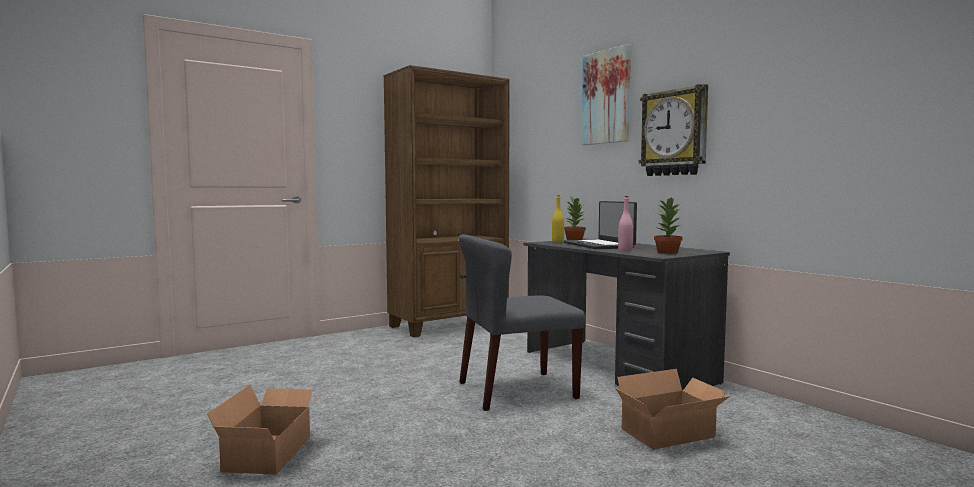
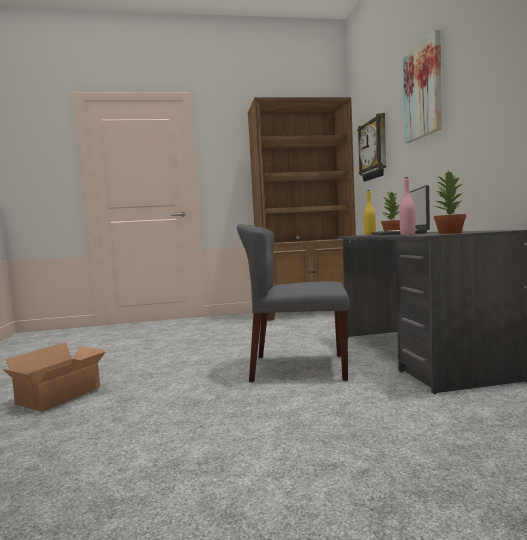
camera: 25 degrees right, 0 degrees up
cardboard box [615,369,730,450] -> none
wall clock [639,84,708,176] -> wall clock moved to [357,113,386,181]

